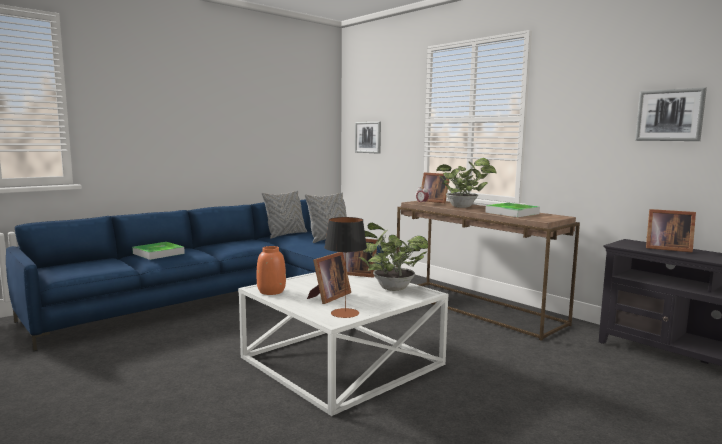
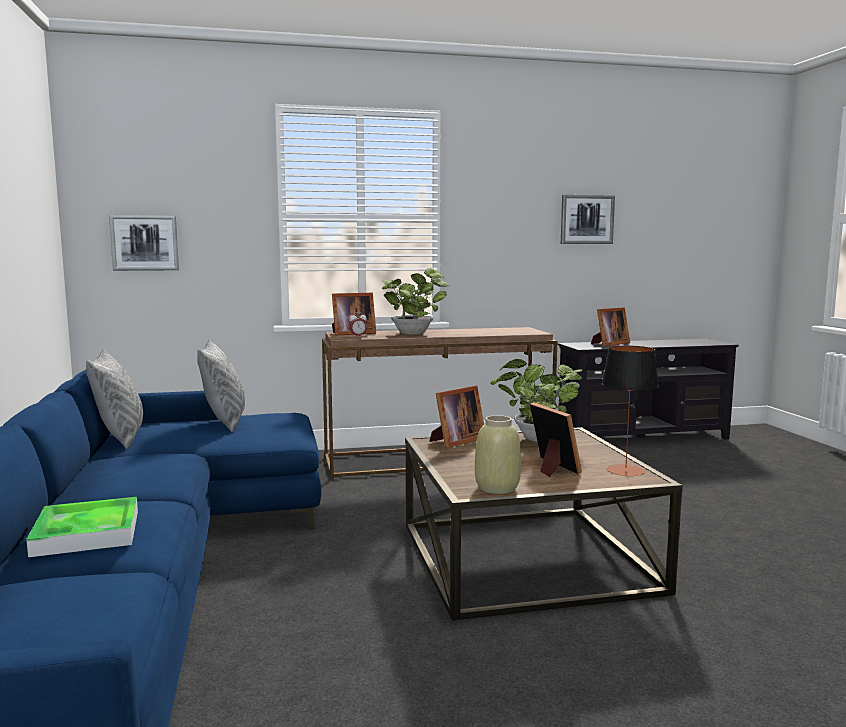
camera: 60 degrees left, 0 degrees up
white coffee table [238,272,448,416] -> brown coffee table [405,427,683,621]
orange vase [257,246,286,295] -> beige vase [475,415,521,494]
tray [485,203,540,217] -> none

